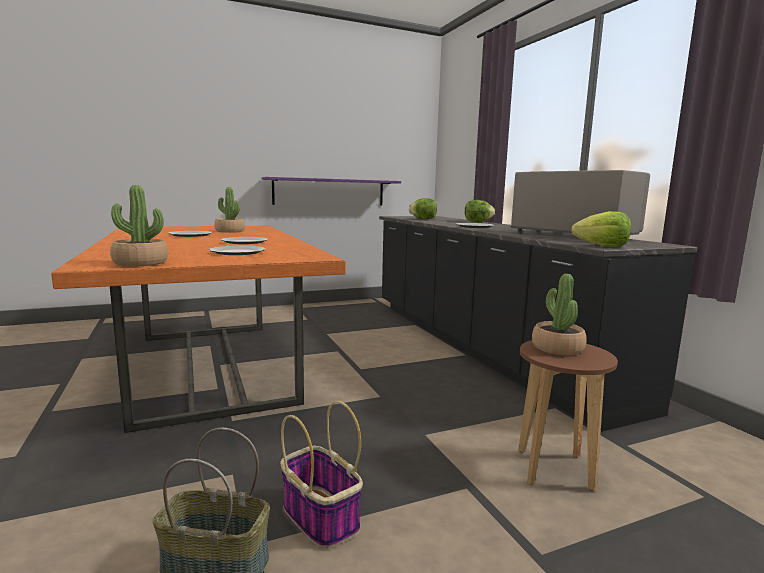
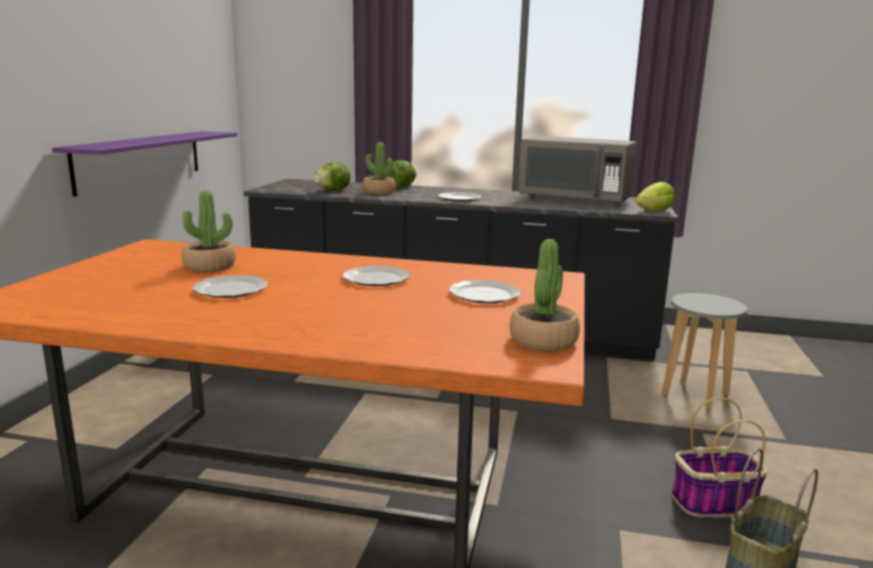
camera: 55 degrees left, 5 degrees up
grey microwave [510,170,650,235] -> grey microwave turned 150 degrees counterclockwise [518,136,637,206]
brown stool [518,340,618,491] -> grey stool [662,293,748,411]
potted plant [532,274,587,355] -> potted plant moved to [363,142,396,194]

